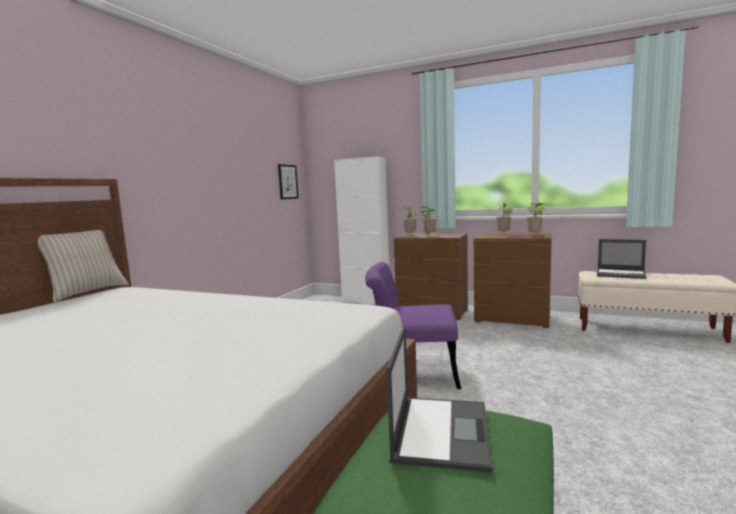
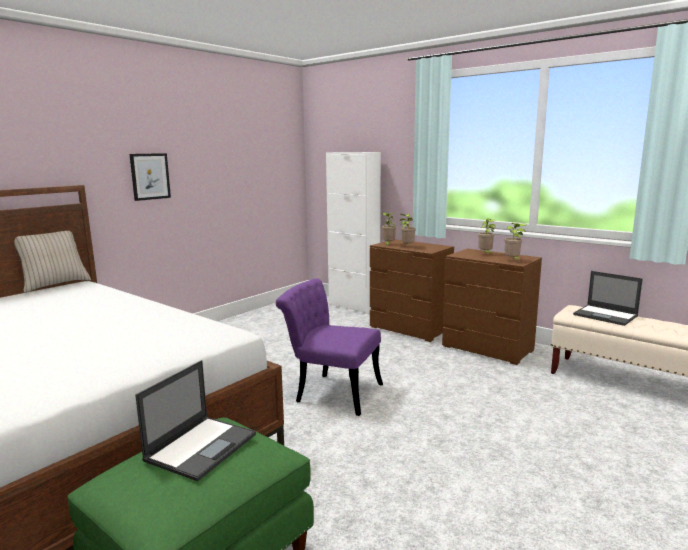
camera: 15 degrees right, 5 degrees up
picture [278,164,299,199] -> picture moved to [130,153,171,201]

